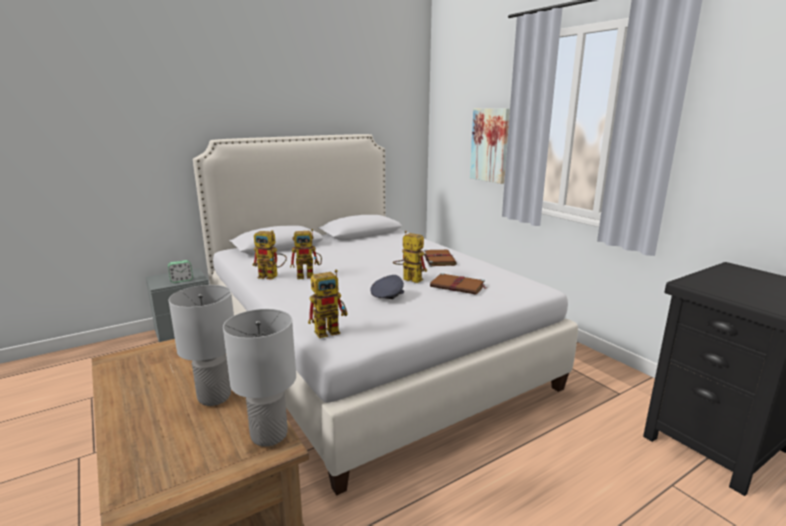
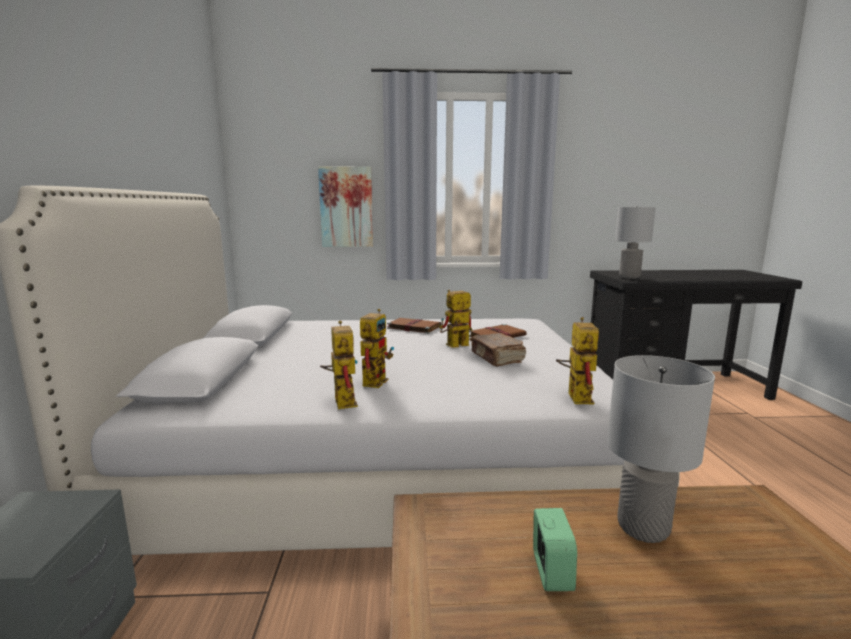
camera: 60 degrees left, 5 degrees down
alarm clock [168,260,193,283] -> alarm clock moved to [533,508,577,591]
grey table lamp [223,309,296,447] -> grey table lamp moved to [615,206,656,279]
toy robot [252,230,287,280] -> toy robot turned 60 degrees counterclockwise [320,321,358,409]
grey cap [370,275,404,299] -> brown book [470,333,526,366]

